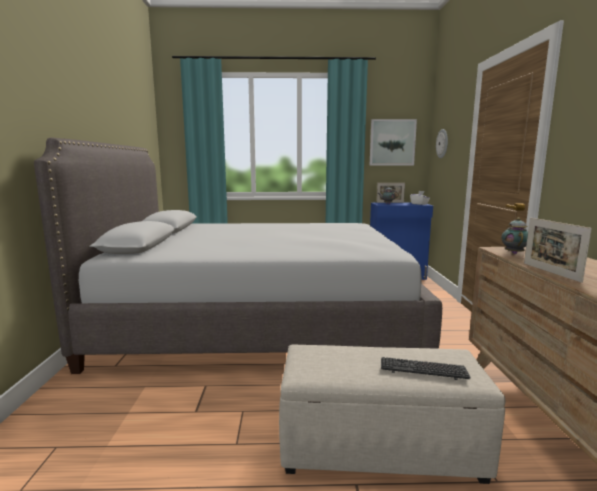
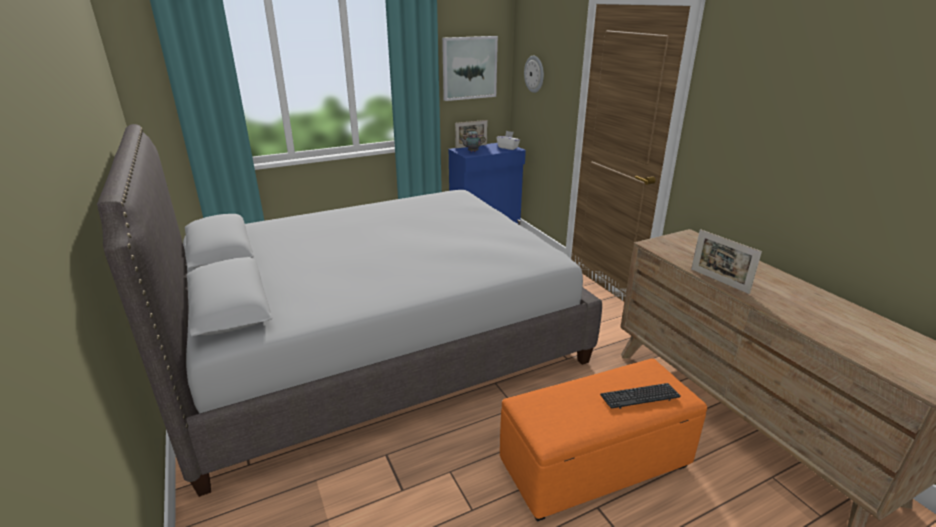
camera: 25 degrees left, 15 degrees up
beige ottoman [279,344,505,484] -> orange ottoman [500,359,707,522]
teapot [501,218,528,254] -> none

